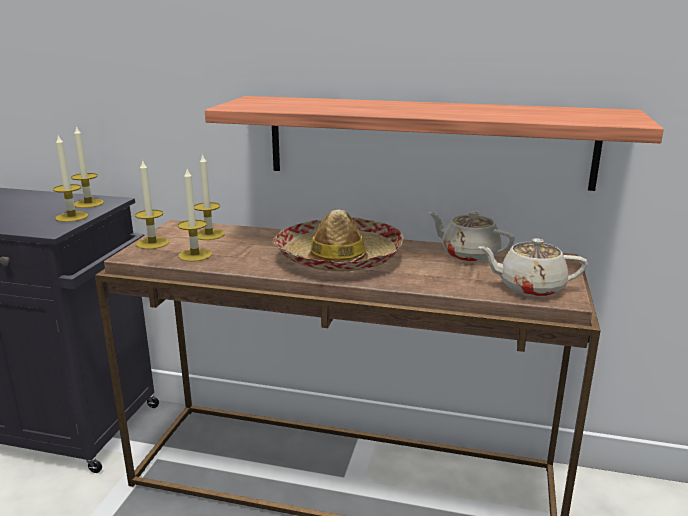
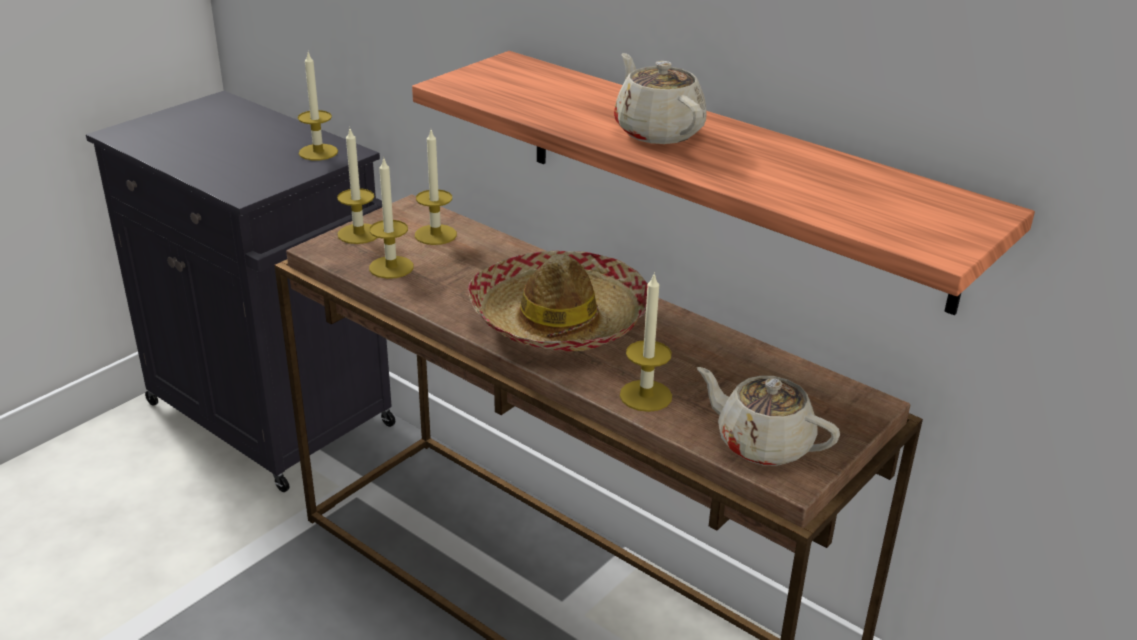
camera: 25 degrees right, 10 degrees up
candle [53,135,88,222] -> candle moved to [620,272,672,412]
beige teapot [429,211,515,262] -> beige teapot moved to [614,53,706,144]

